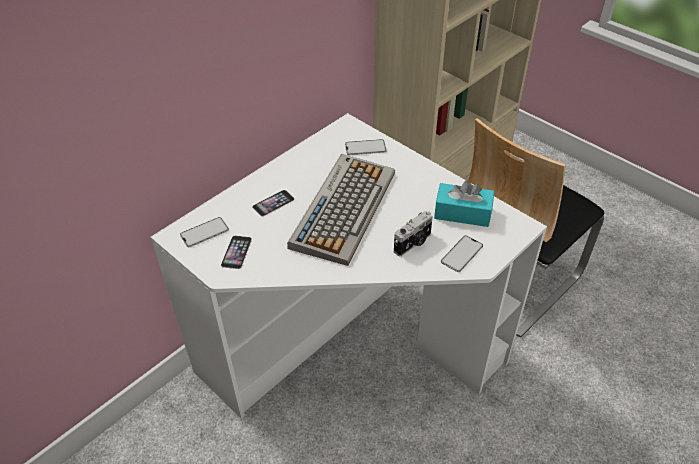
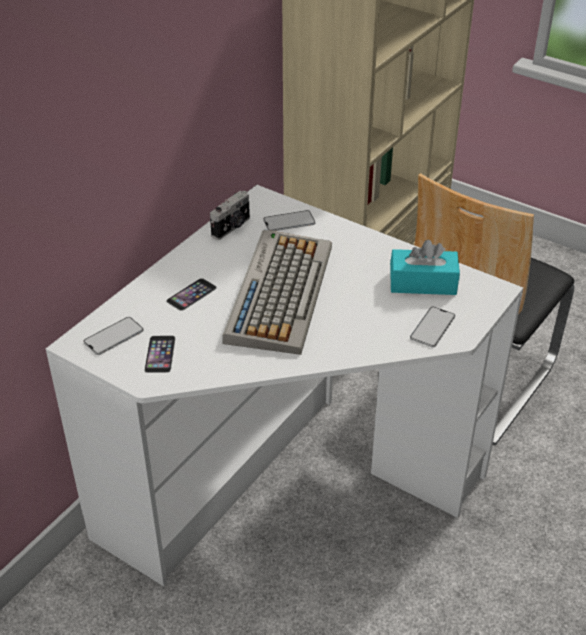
camera: 10 degrees left, 5 degrees down
camera [394,211,433,256] -> camera moved to [210,191,250,240]

